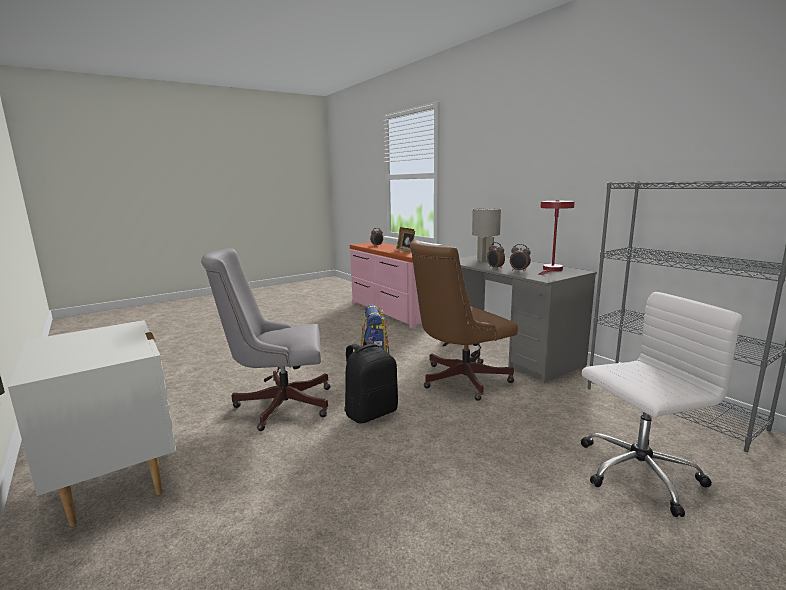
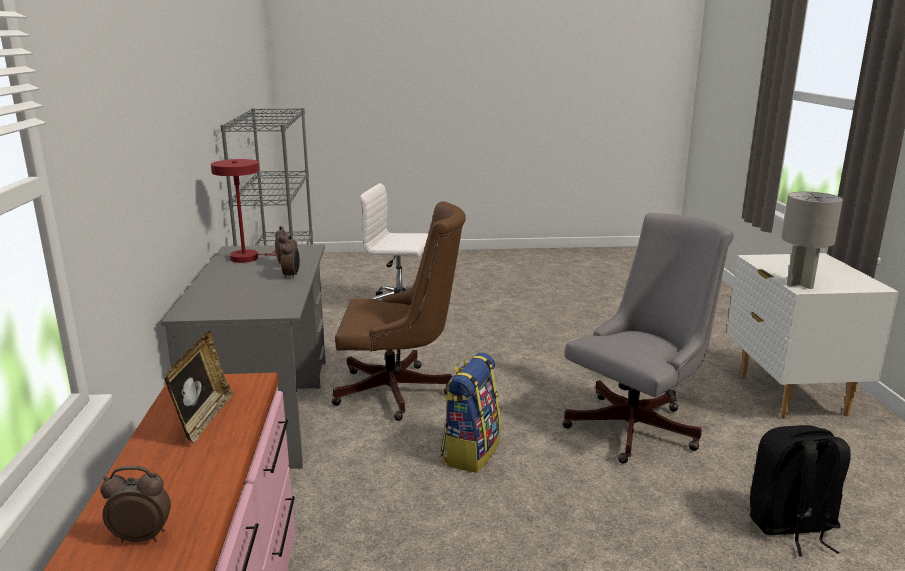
camera: 150 degrees left, 5 degrees up
grey office chair [201,248,330,431] -> grey office chair turned 60 degrees counterclockwise [562,213,734,464]
black backpack [344,340,398,424] -> black backpack moved to [750,425,851,557]
grey table lamp [472,208,501,262] -> grey table lamp moved to [781,192,843,289]

